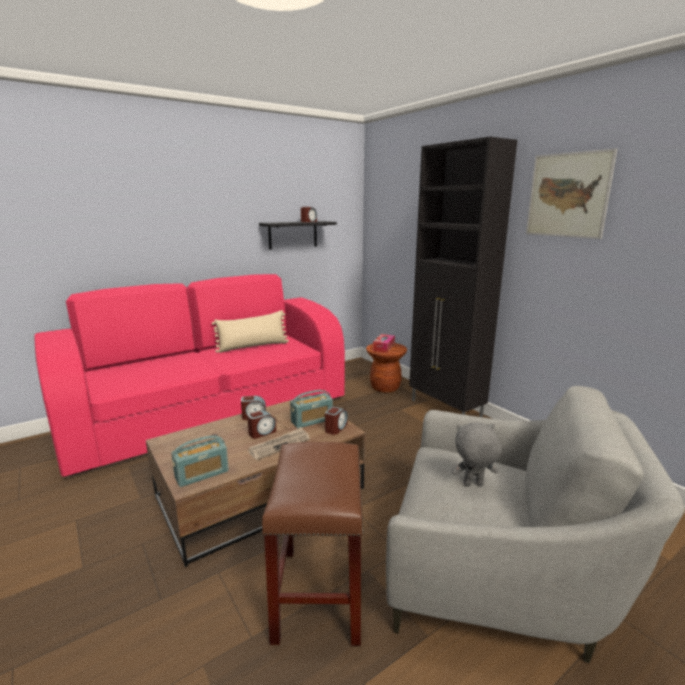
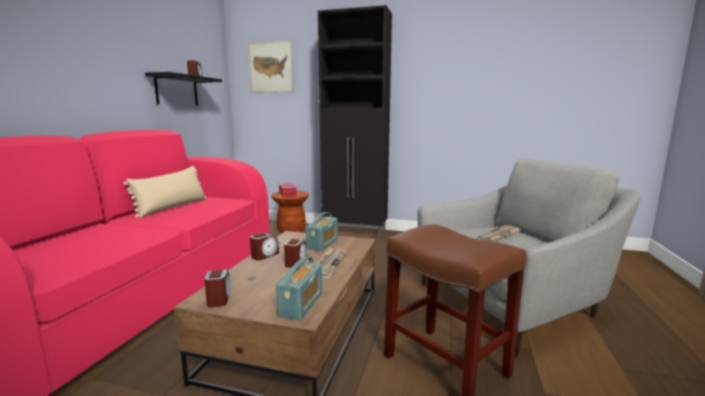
camera: 40 degrees left, 5 degrees down
alarm clock [325,406,348,435] -> alarm clock moved to [204,269,230,307]
grey plush toy [451,422,502,486] -> newspaper [478,225,521,242]
picture [526,148,617,239] -> picture moved to [247,40,294,93]

